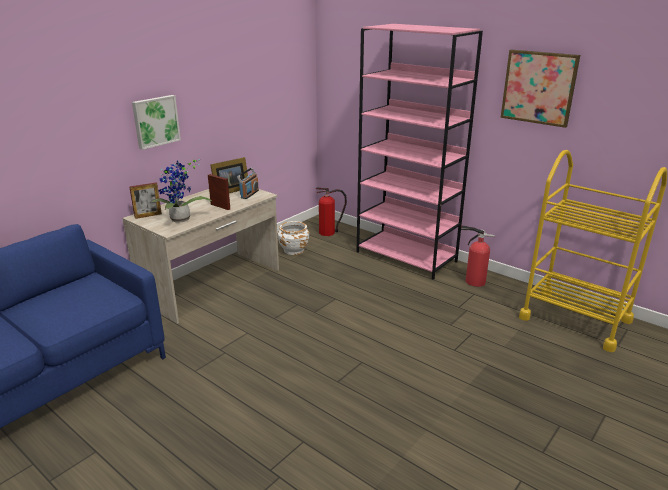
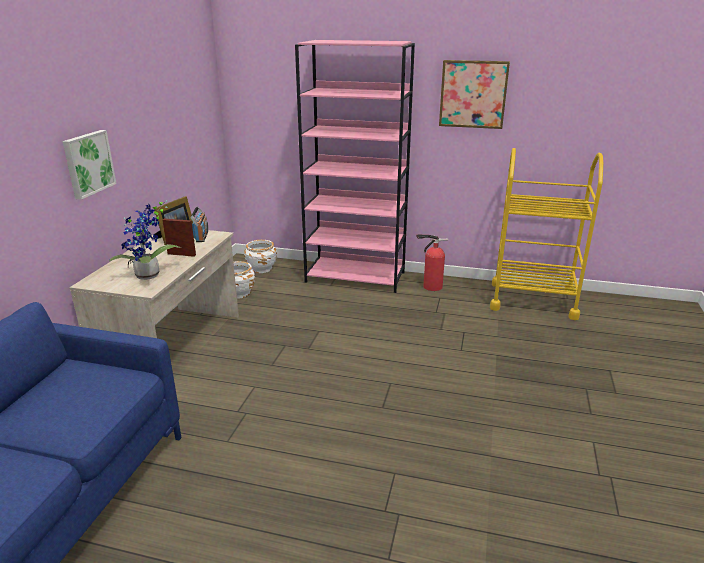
camera: 25 degrees left, 0 degrees up
picture frame [129,182,162,219] -> none
fire extinguisher [316,187,347,236] -> white planter [244,240,277,273]

